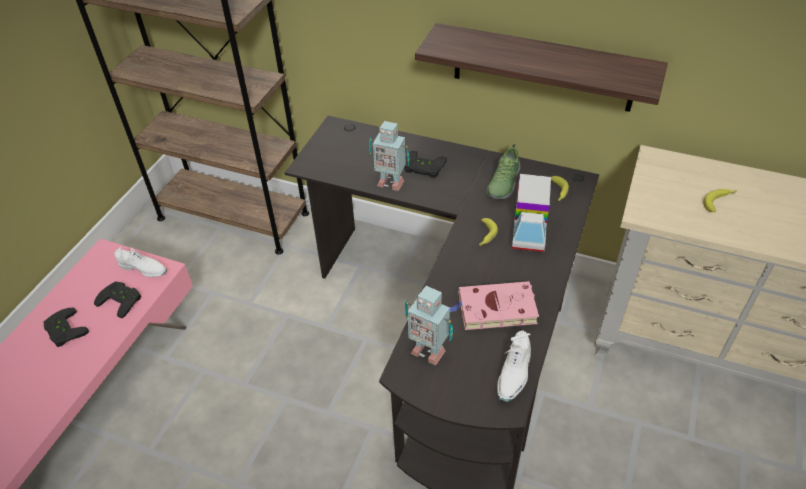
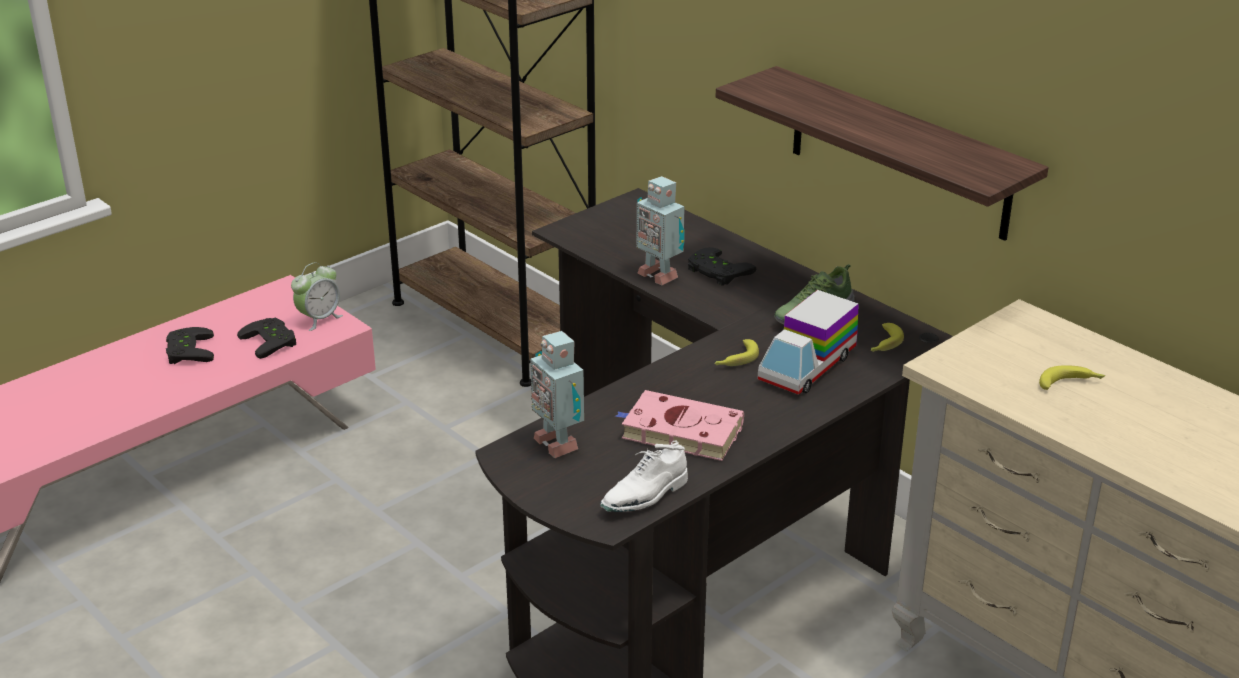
camera: 25 degrees right, 15 degrees down
white shoe [114,247,167,277] -> alarm clock [291,262,343,331]

